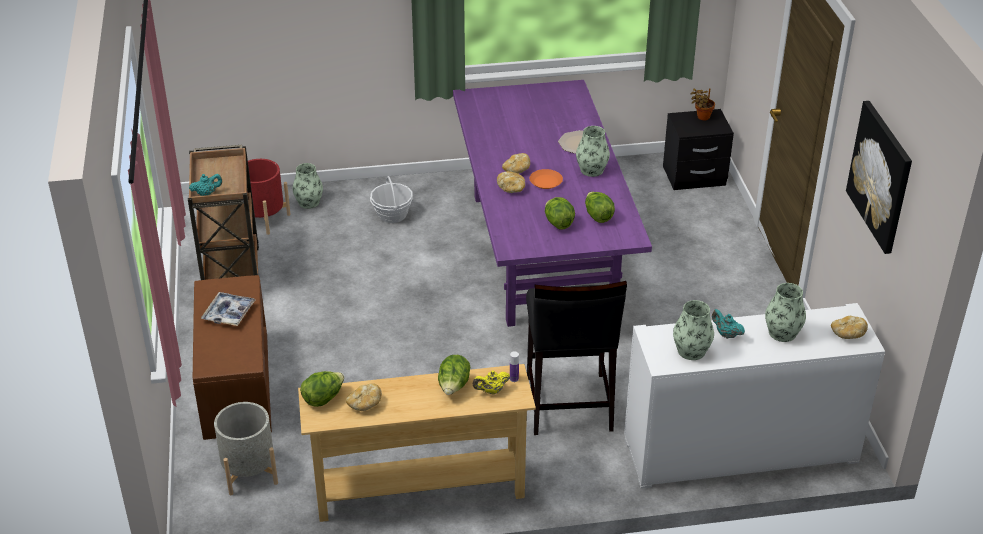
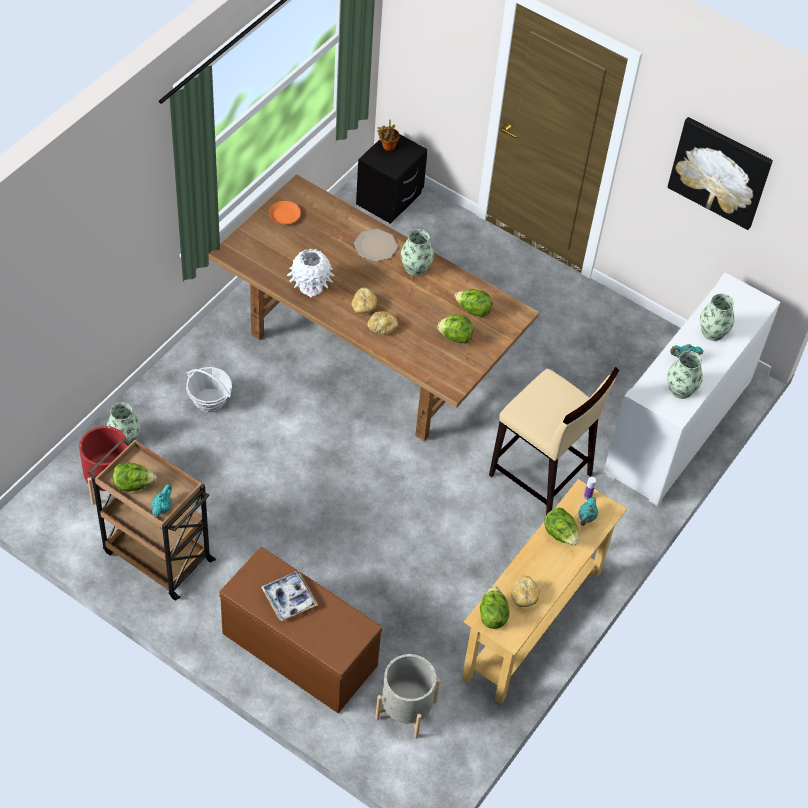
camera: 50 degrees left, 15 degrees up
purple dining table [453,80,652,327] -> brown dining table [209,174,539,441]
yellow teapot [473,370,510,394] -> turquoise teapot [578,497,598,526]
black stool [526,281,627,435] -> beige stool [489,367,619,515]
orange plate [529,169,563,189] -> orange plate moved to [269,201,301,224]
bread [831,316,868,339] -> none
none -> lettuce [113,463,157,492]
none -> white vase [287,249,335,297]

